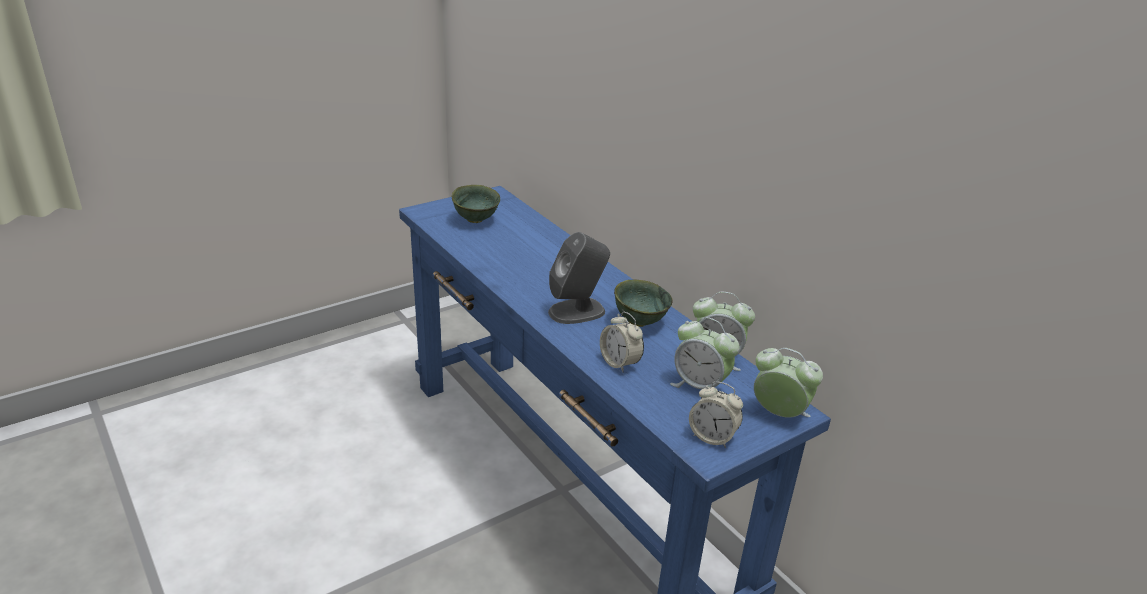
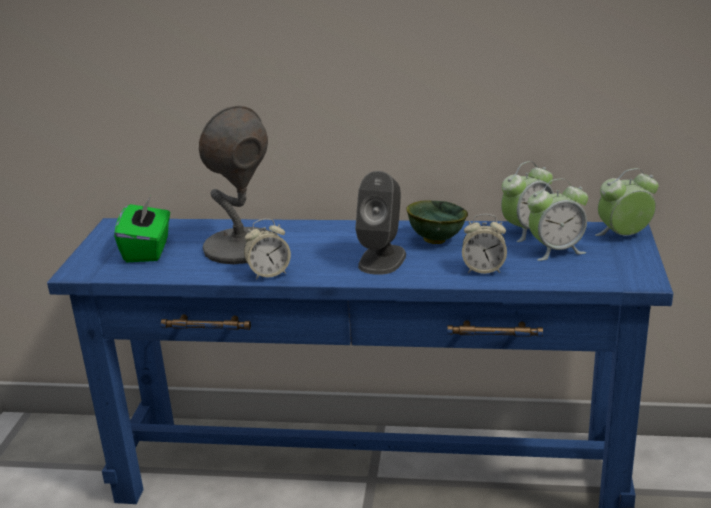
camera: 45 degrees left, 5 degrees down
green bowl [452,185,500,223] -> green tissue box [114,196,170,262]
alarm clock [689,381,743,448] -> alarm clock moved to [244,219,291,280]
none -> grey table lamp [199,106,268,264]

